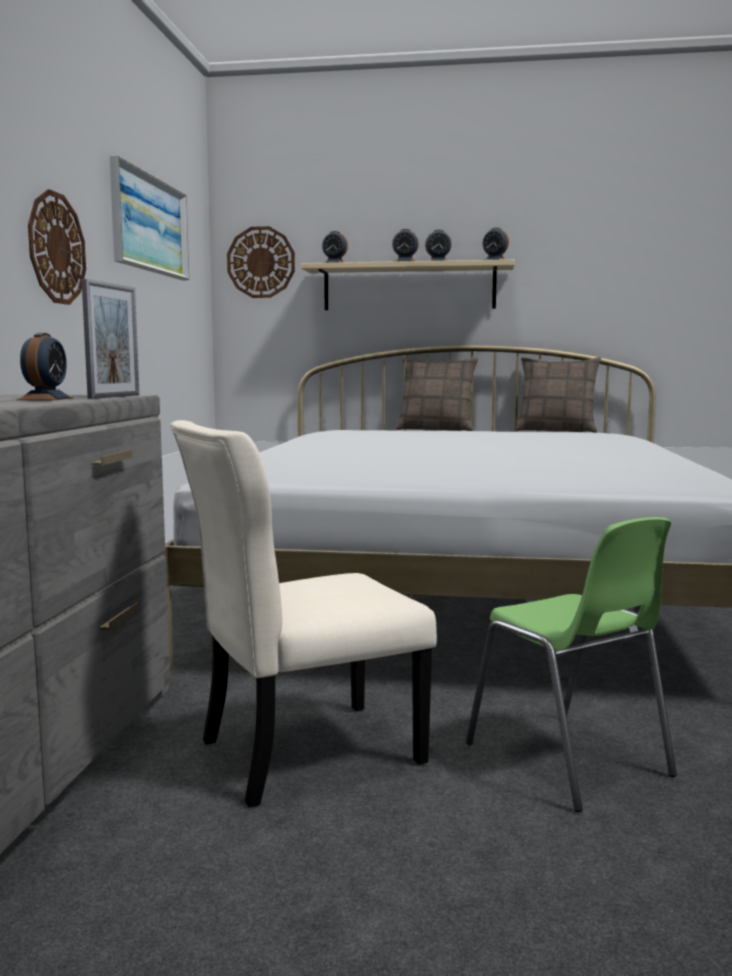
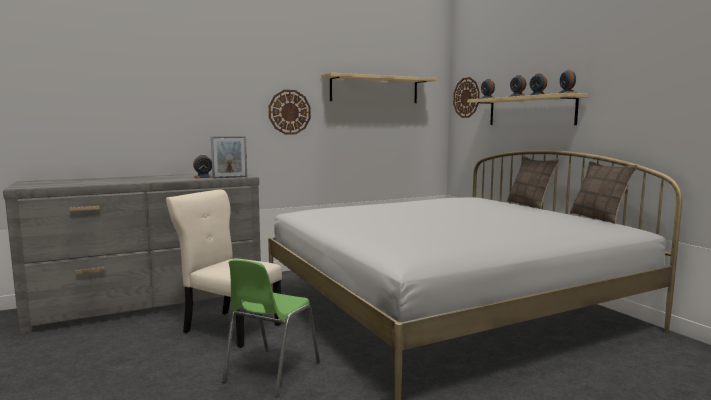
camera: 55 degrees right, 0 degrees up
picture [110,156,189,280] -> beige shelf [321,73,437,103]

